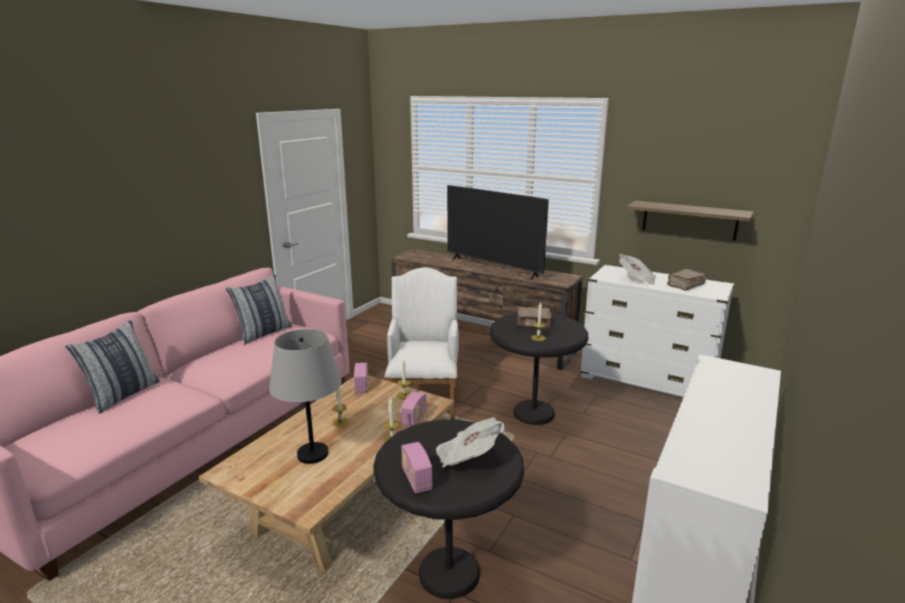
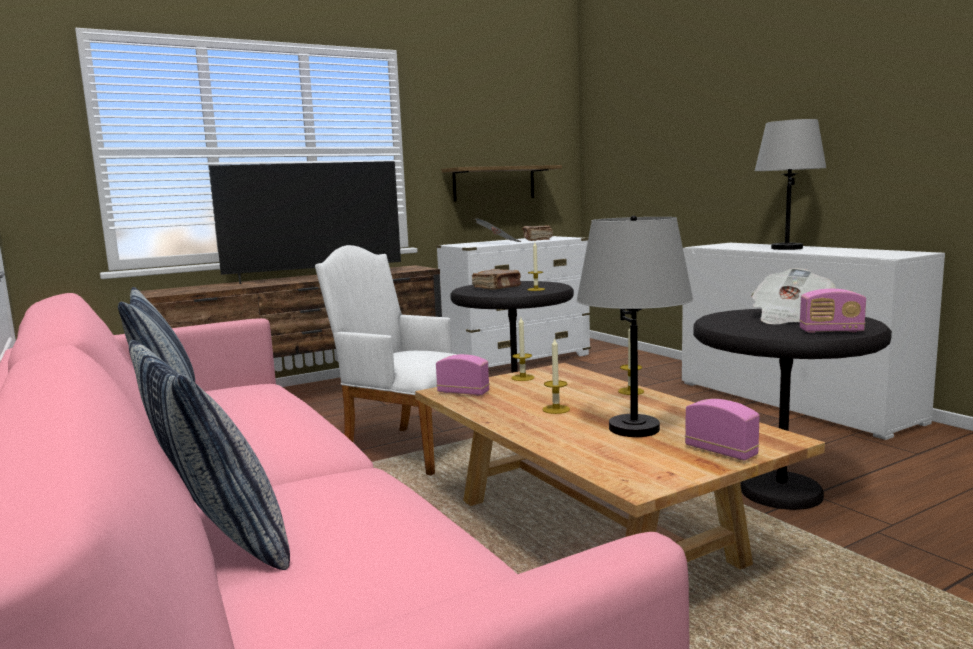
camera: 60 degrees left, 10 degrees down
radio [401,392,427,426] -> radio moved to [685,399,760,461]
none -> grey table lamp [755,119,827,250]

